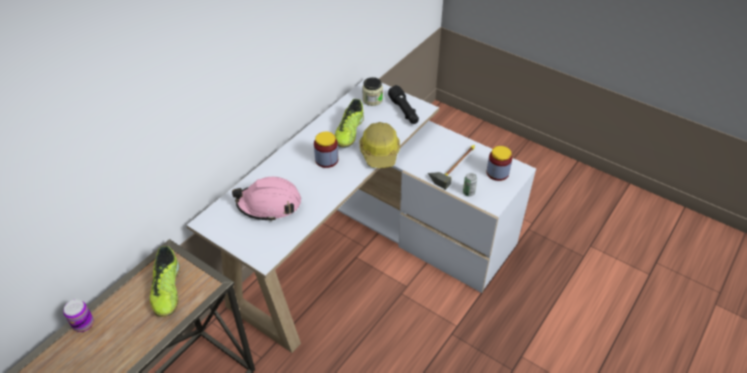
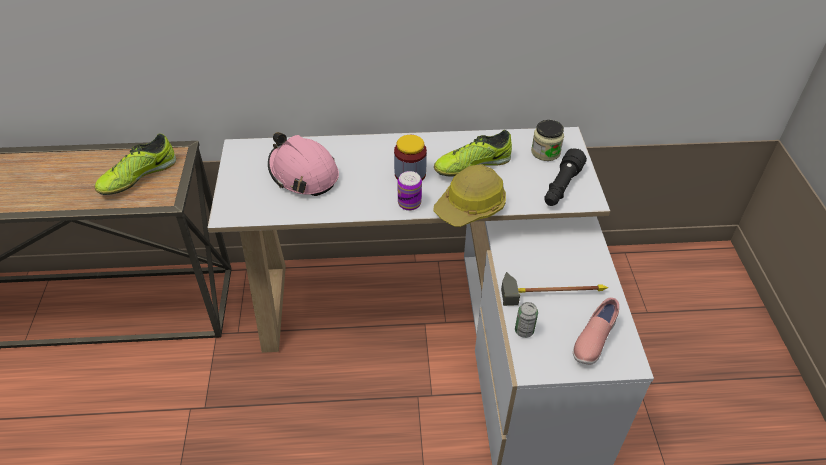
camera: 50 degrees right, 0 degrees up
can [63,299,94,332] -> can moved to [397,171,422,211]
jar [487,146,512,181] -> pink shoe [573,297,619,365]

